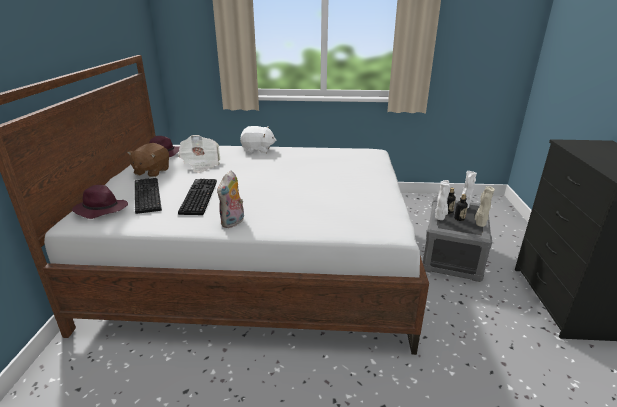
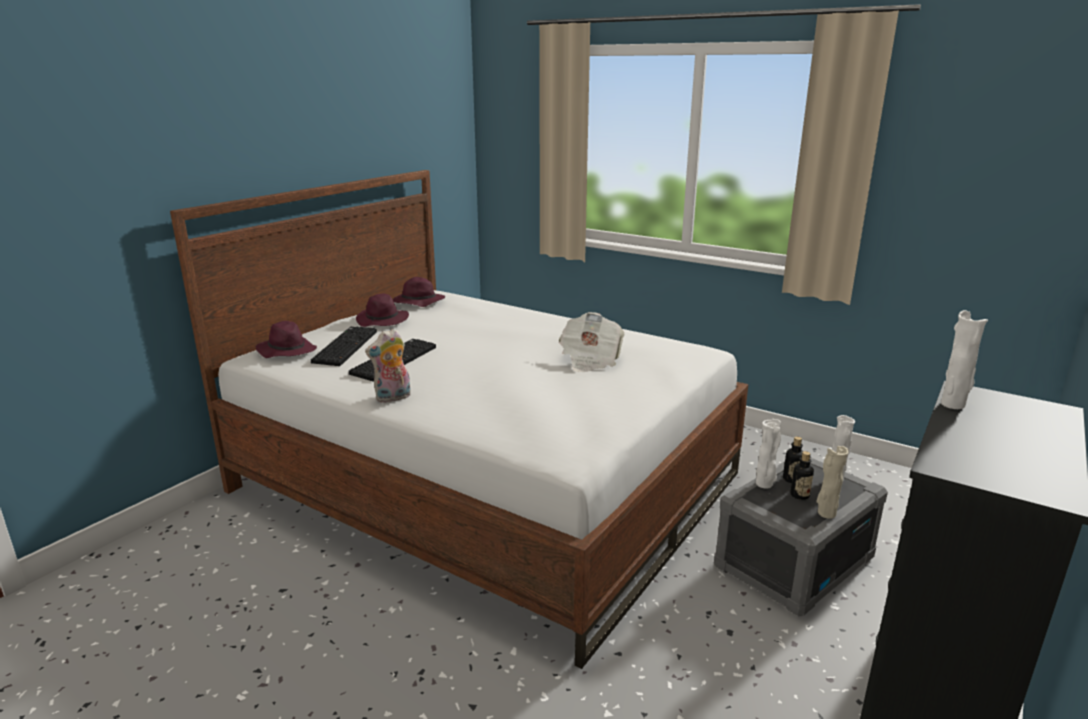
camera: 30 degrees right, 5 degrees down
brown plush toy [127,143,169,177] -> purple hat [356,294,409,327]
newspaper [178,135,220,173] -> newspaper moved to [559,312,624,372]
white plush toy [240,126,277,153] -> none
none -> white vase [941,310,988,409]

